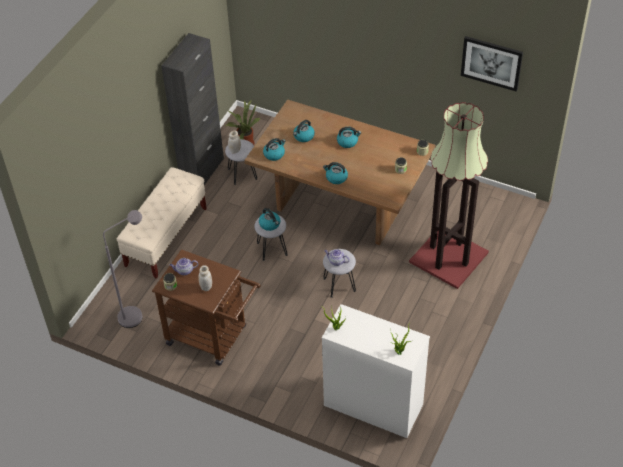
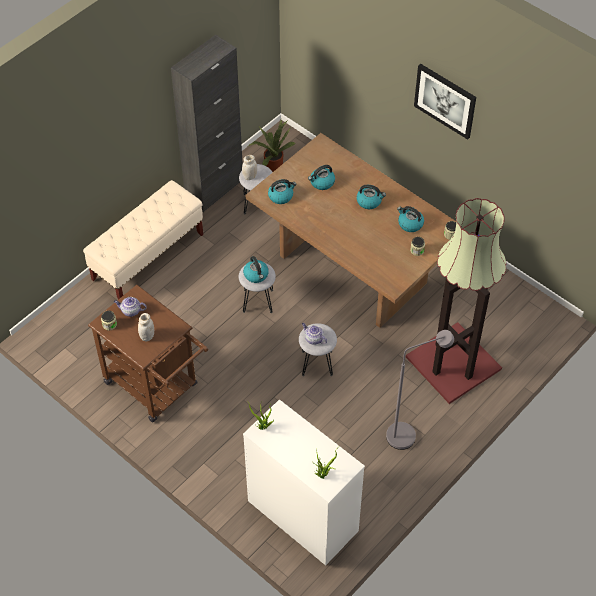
camera: 15 degrees right, 5 degrees up
grey floor lamp [103,210,143,328] -> grey floor lamp moved to [386,330,454,450]
kettle [323,162,348,184] -> kettle moved to [397,206,424,232]
picture [461,36,523,92] -> picture moved to [414,64,476,140]

